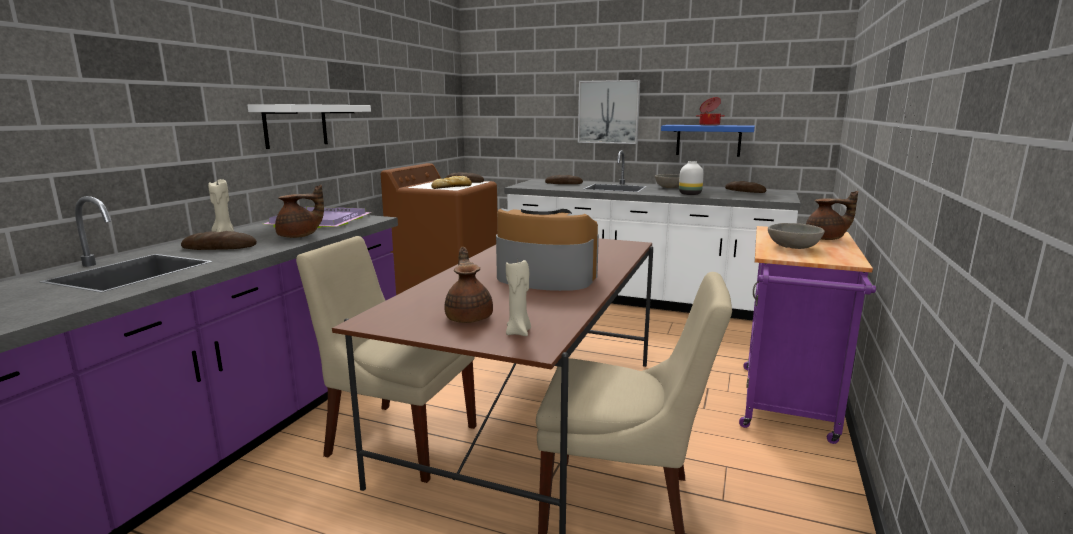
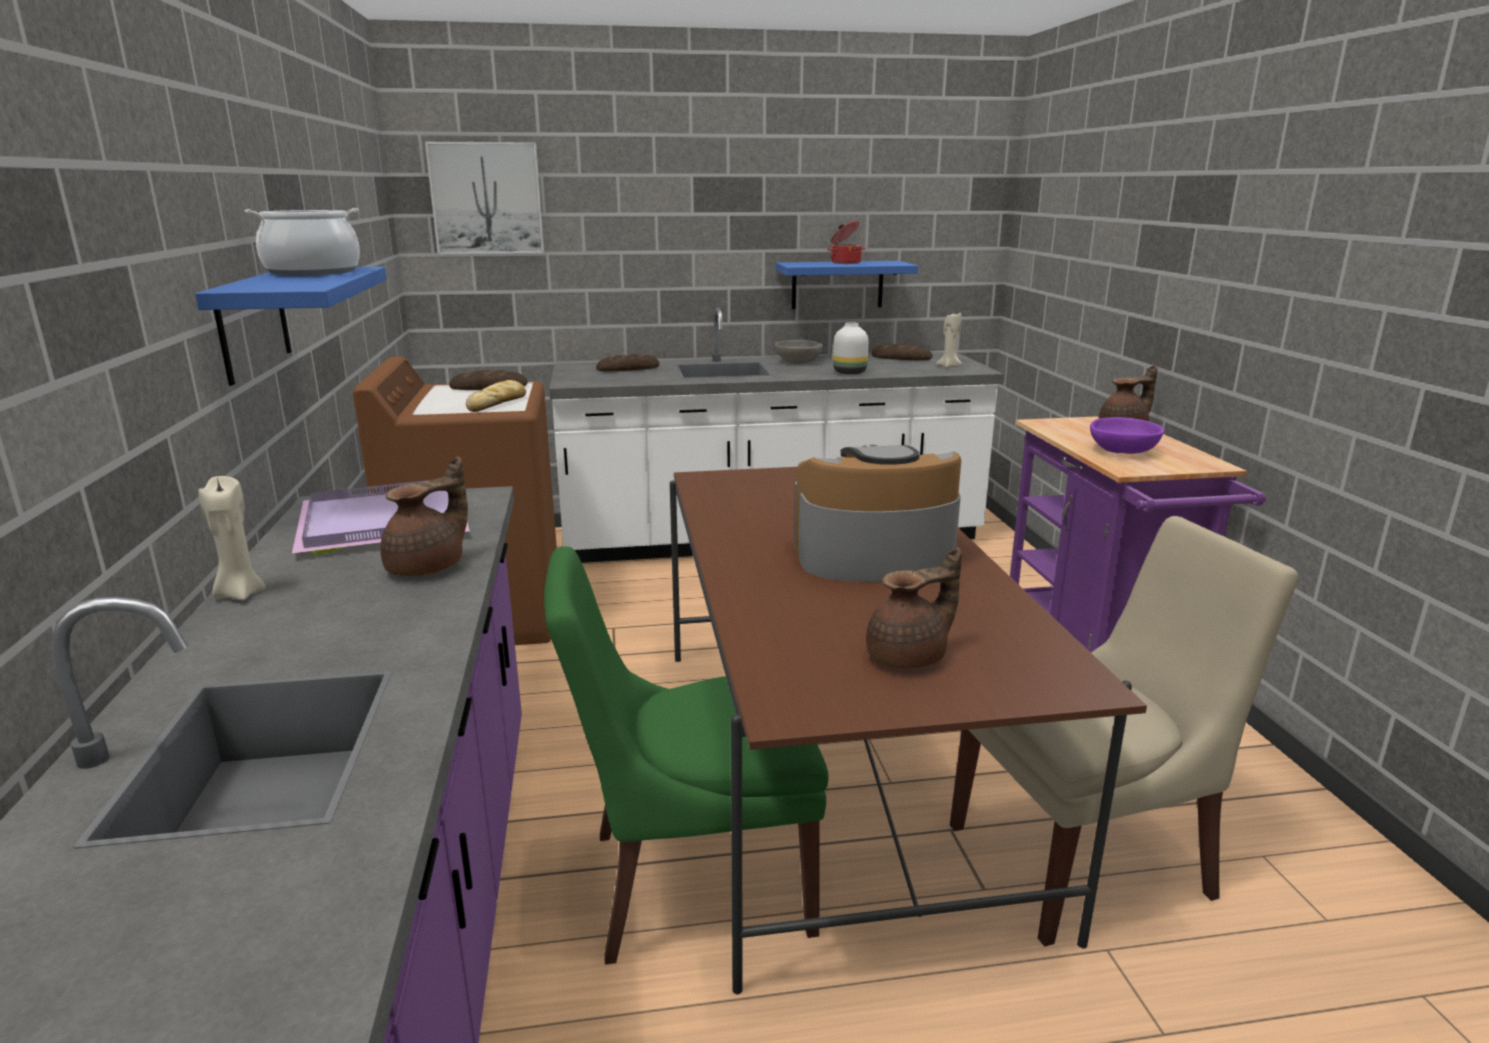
camera: 30 degrees left, 5 degrees up
bread [181,231,257,250] -> none
white shelf [247,104,371,149] -> blue shelf [195,267,387,386]
beige chair [296,236,477,483] -> green chair [544,546,828,965]
brown teapot [444,247,493,323] -> brown teapot turned 105 degrees clockwise [866,547,962,669]
beige candle [506,259,531,336] -> beige candle moved to [936,313,962,368]
picture [578,80,640,144] -> picture moved to [425,142,544,255]
grey bowl [768,223,825,249] -> purple bowl [1090,417,1164,454]
none -> cooking pot [245,208,360,276]

